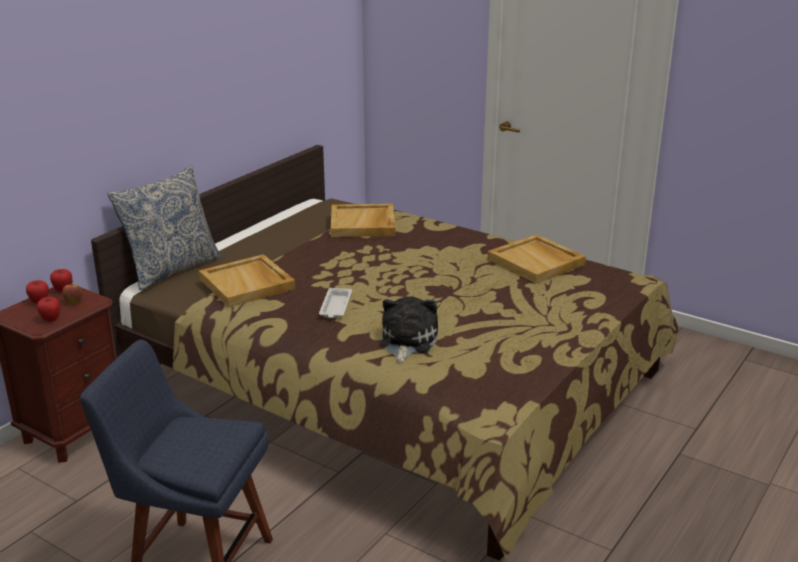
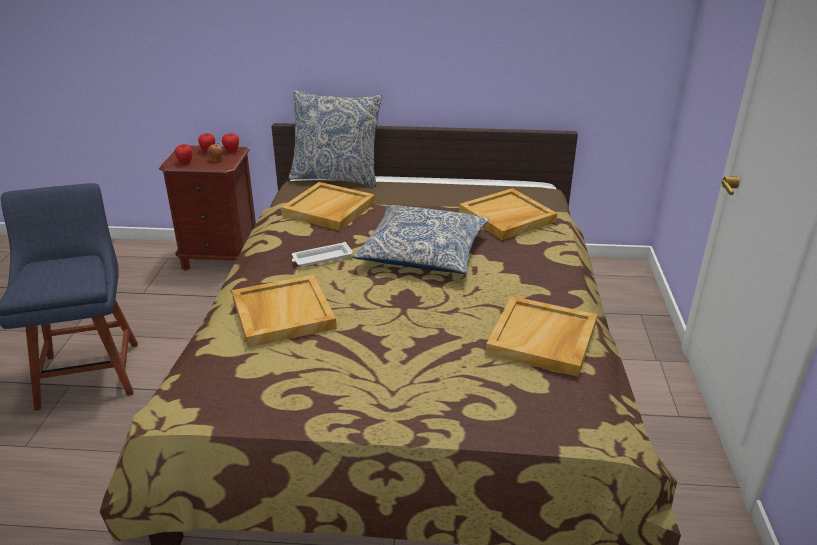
camera: 60 degrees right, 5 degrees up
plush toy [380,297,438,363] -> beige tray [232,275,337,348]
none -> pillow [353,205,489,274]

